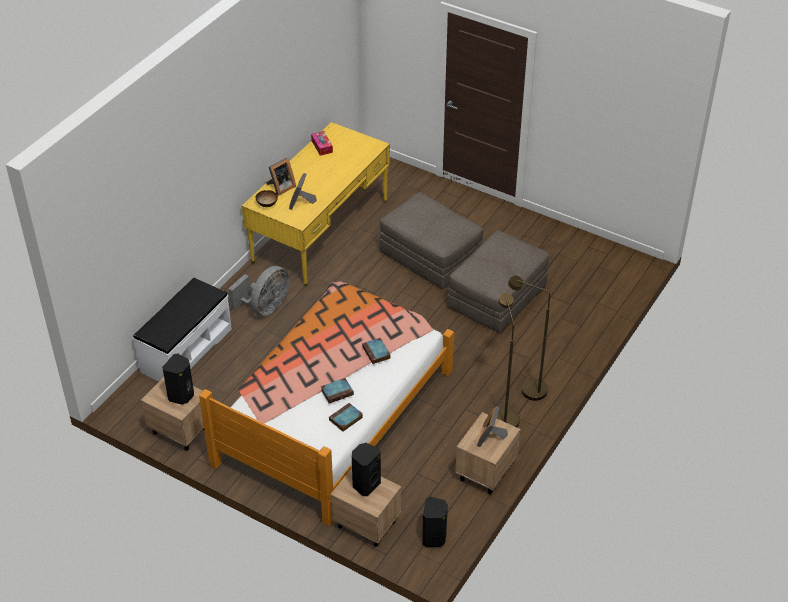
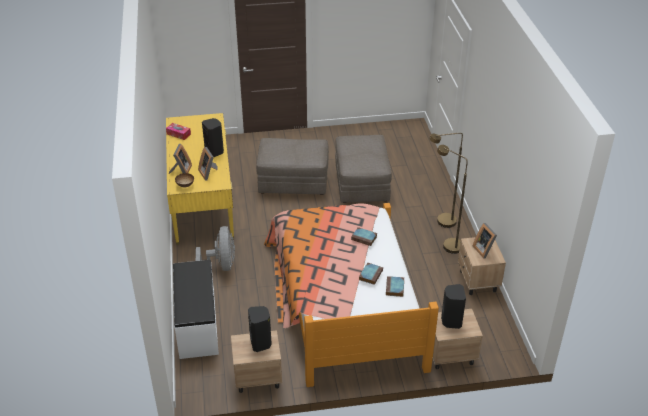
camera: 40 degrees left, 5 degrees down
black speaker [422,497,448,547] -> black speaker moved to [202,118,224,157]

